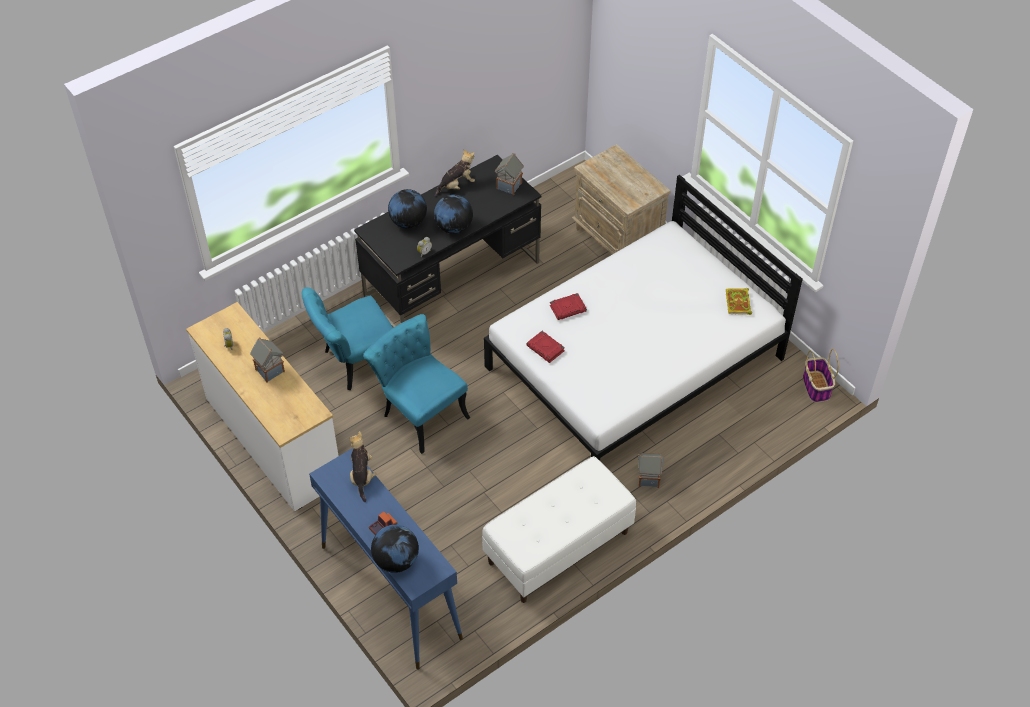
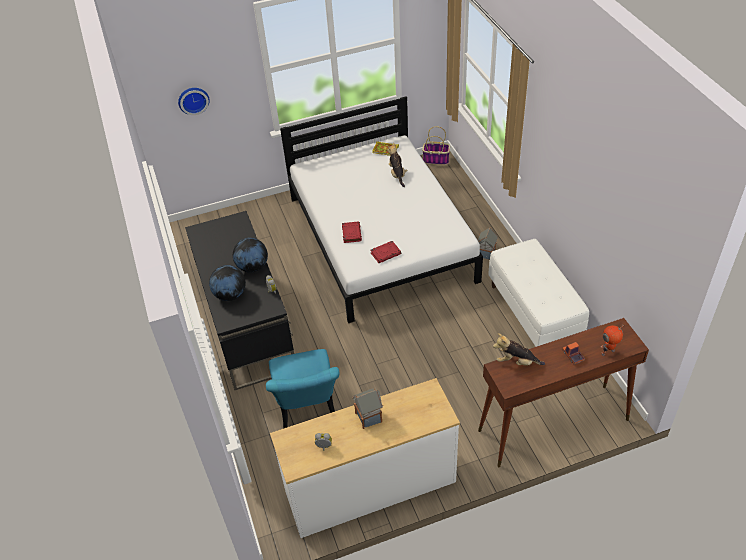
camera: 70 degrees left, 5 degrees down
blue console table [309,448,463,669] -> brown console table [478,318,649,467]
turquoise chair [363,314,470,454] -> none
globe [371,525,419,573] -> toy robot [600,325,625,356]
plush toy [435,149,475,196] -> plush toy moved to [387,143,407,187]
toy house [495,153,524,195] -> none
beige nightstand [572,144,671,255] -> none
none -> wall clock [178,88,210,115]

